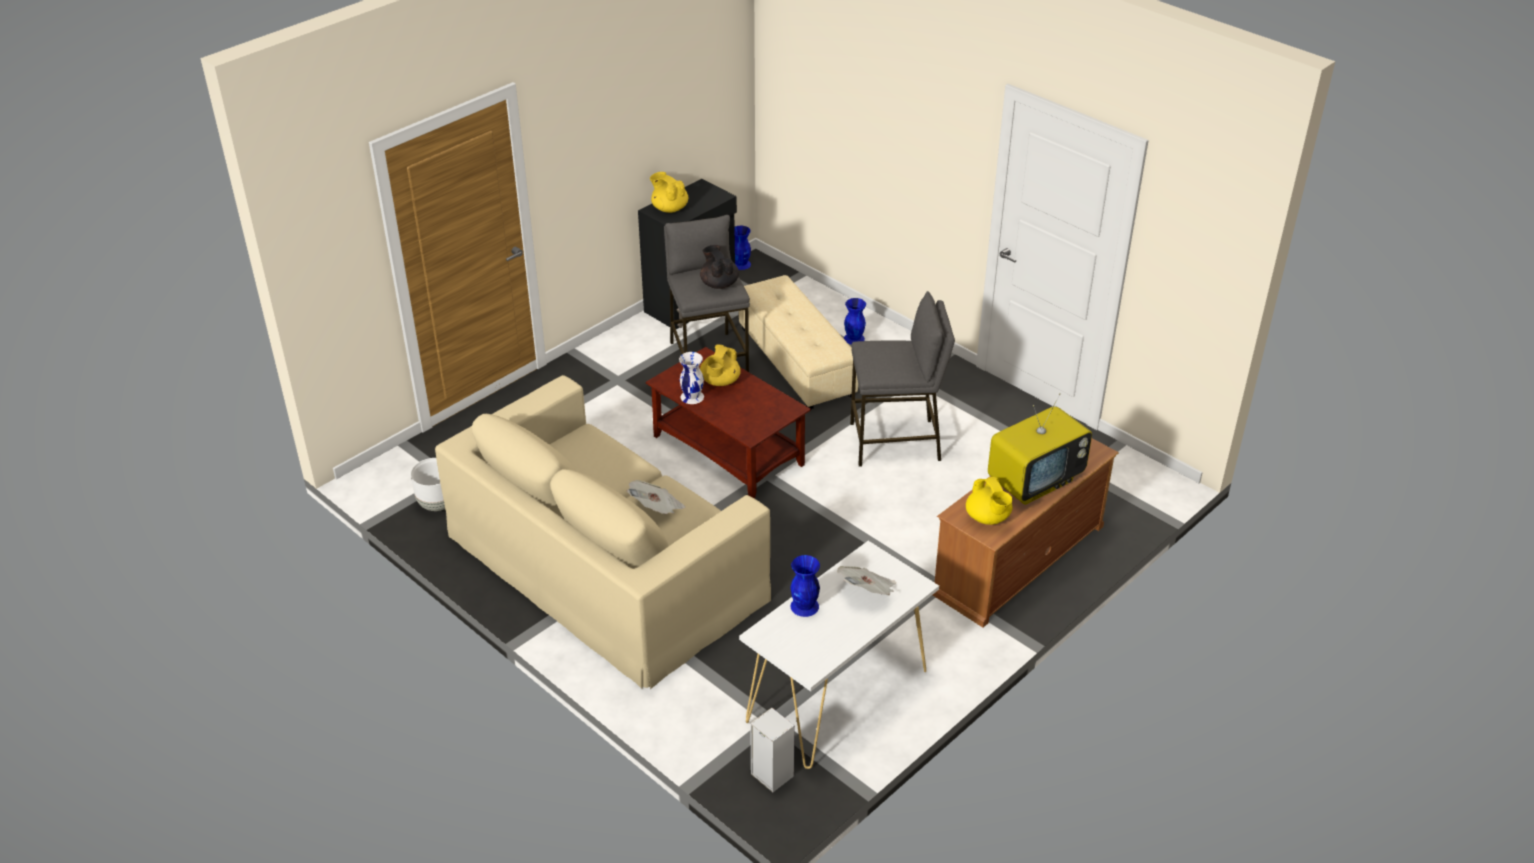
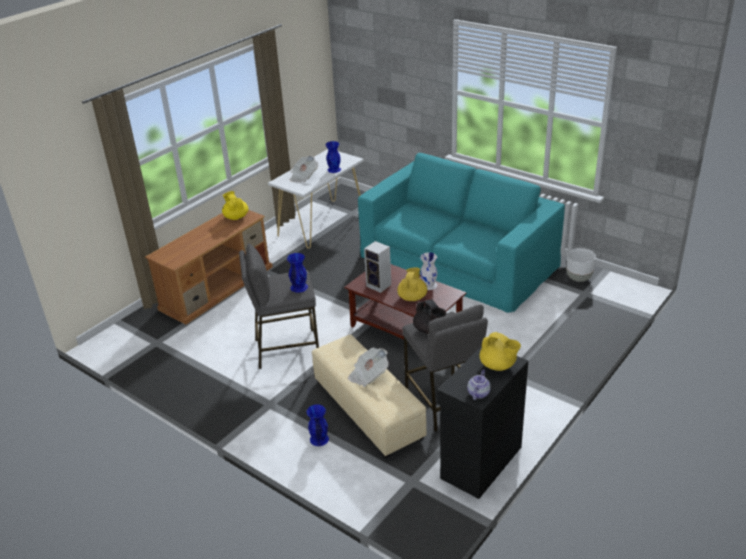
camera: 175 degrees right, 5 degrees down
beige sofa [435,375,771,689] -> turquoise sofa [358,153,565,313]
newspaper [627,480,685,515] -> newspaper moved to [348,347,389,387]
blue vase [734,226,751,270] -> blue vase moved to [287,253,308,293]
speaker [750,708,795,793] -> speaker moved to [364,241,391,293]
television [988,393,1092,505] -> none
none -> teapot [467,369,491,400]

